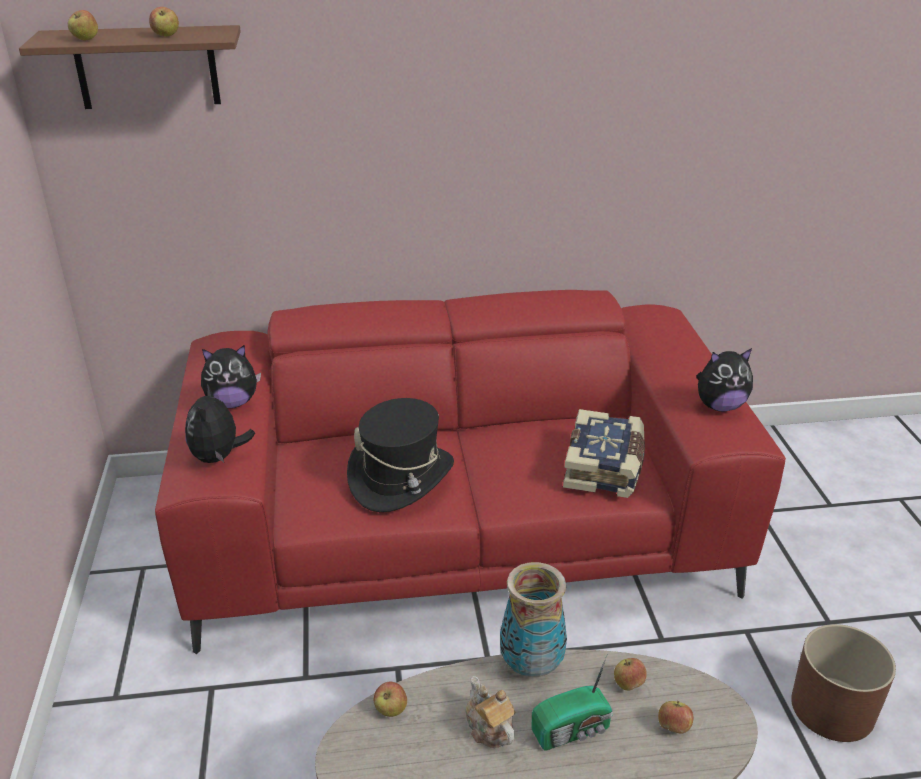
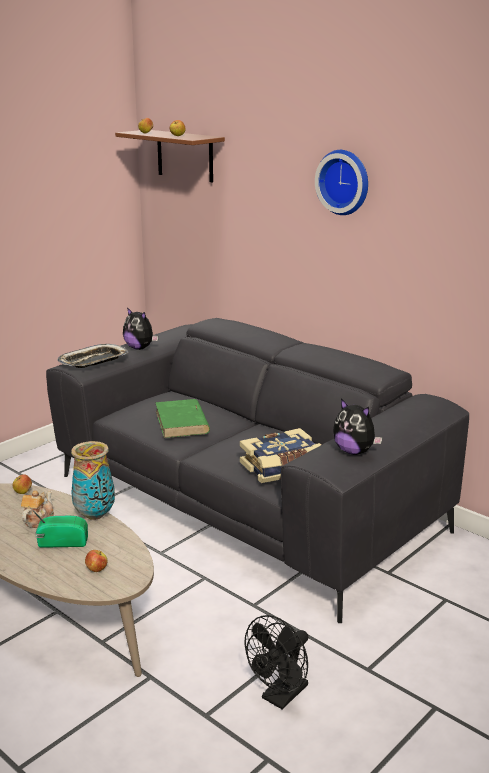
camera: 50 degrees right, 10 degrees down
red sofa [155,290,786,654] -> grey sofa [46,318,469,623]
plush toy [185,383,255,463] -> tray [57,344,129,368]
black hat [347,398,454,512] -> green book [155,399,210,438]
radio [532,654,613,751] -> radio turned 150 degrees clockwise [29,506,88,548]
apple [614,658,647,691] -> none
brown planter [791,624,896,742] -> black fan [244,615,308,710]
none -> wall clock [315,150,368,215]

